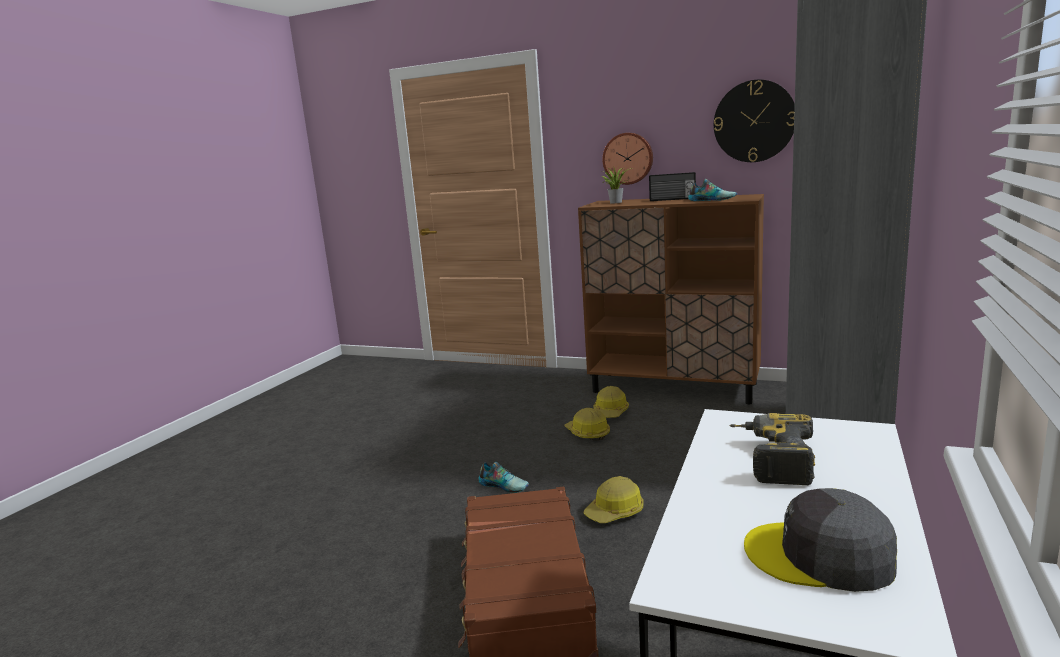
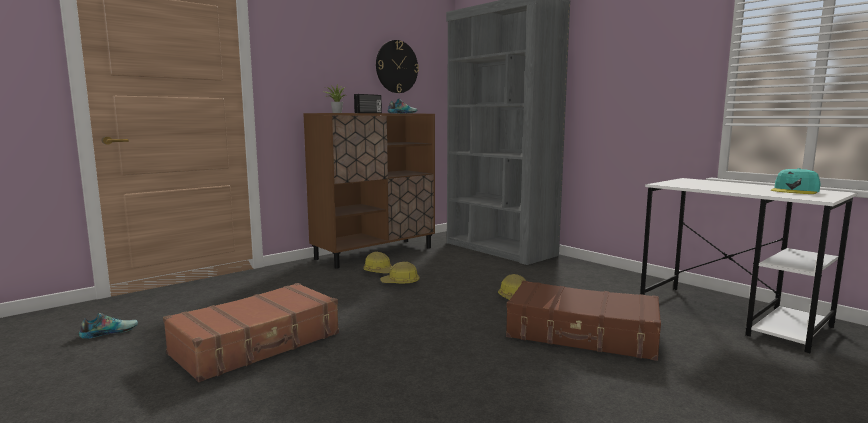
camera: 65 degrees left, 5 degrees down
shoe [479,462,529,493] -> shoe moved to [79,313,138,339]
wall clock [603,133,653,185] -> none
power drill [730,413,815,485] -> none
grey cap [744,488,897,592] -> turquoise cap [771,168,821,194]
none -> brown suitcase [163,283,339,382]

